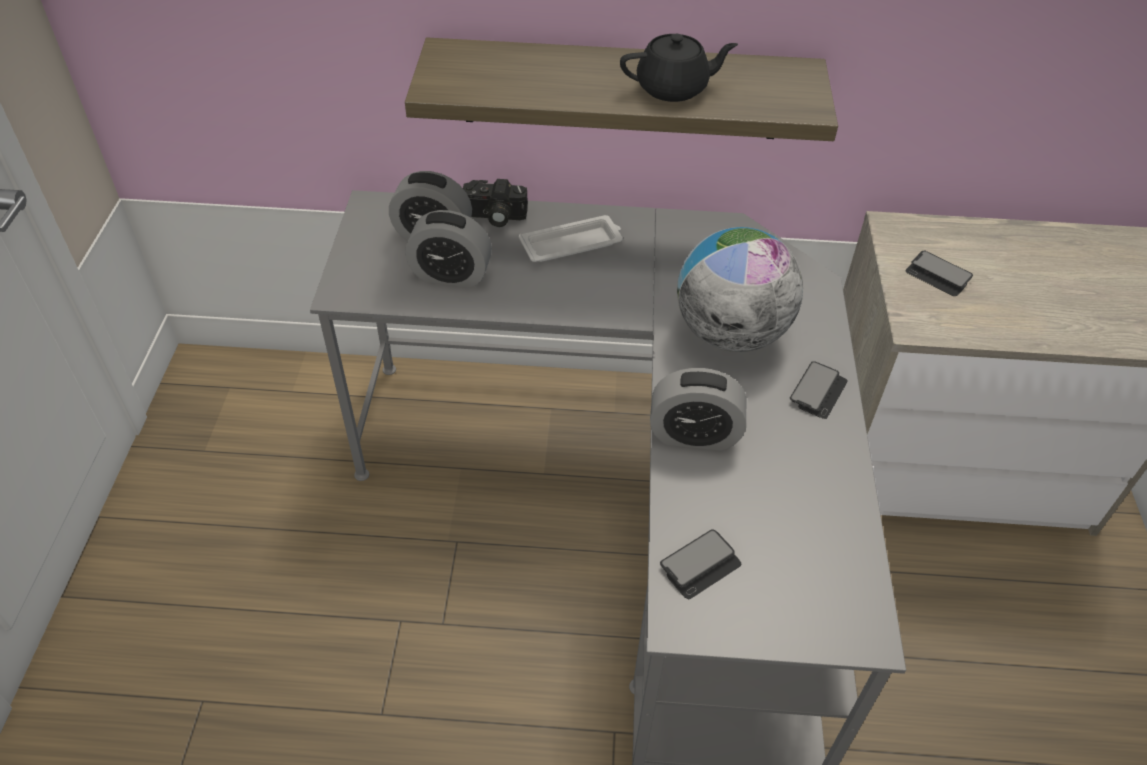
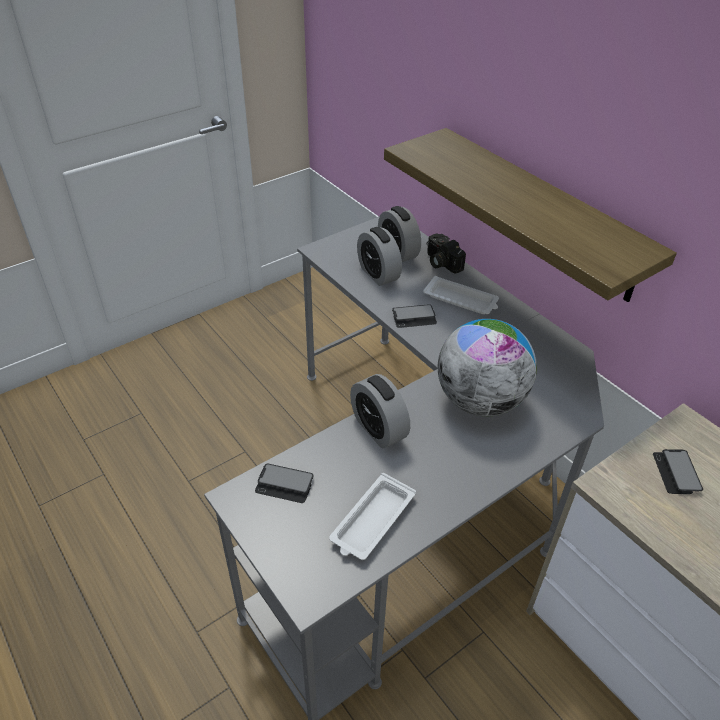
camera: 50 degrees right, 5 degrees down
black teapot [620,34,738,102] -> none
phone [790,361,848,419] -> phone moved to [392,304,437,328]
none -> white tray [329,473,416,560]

